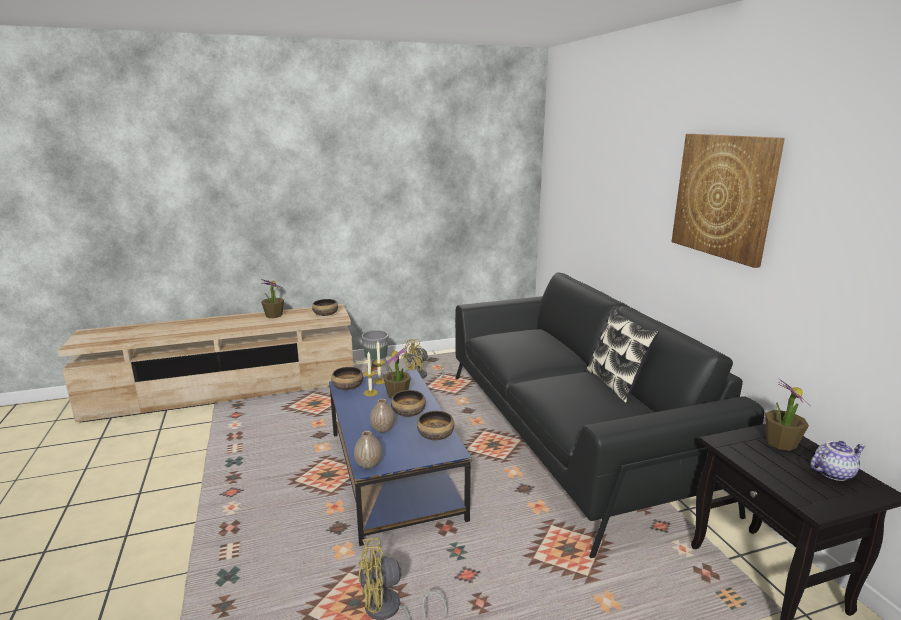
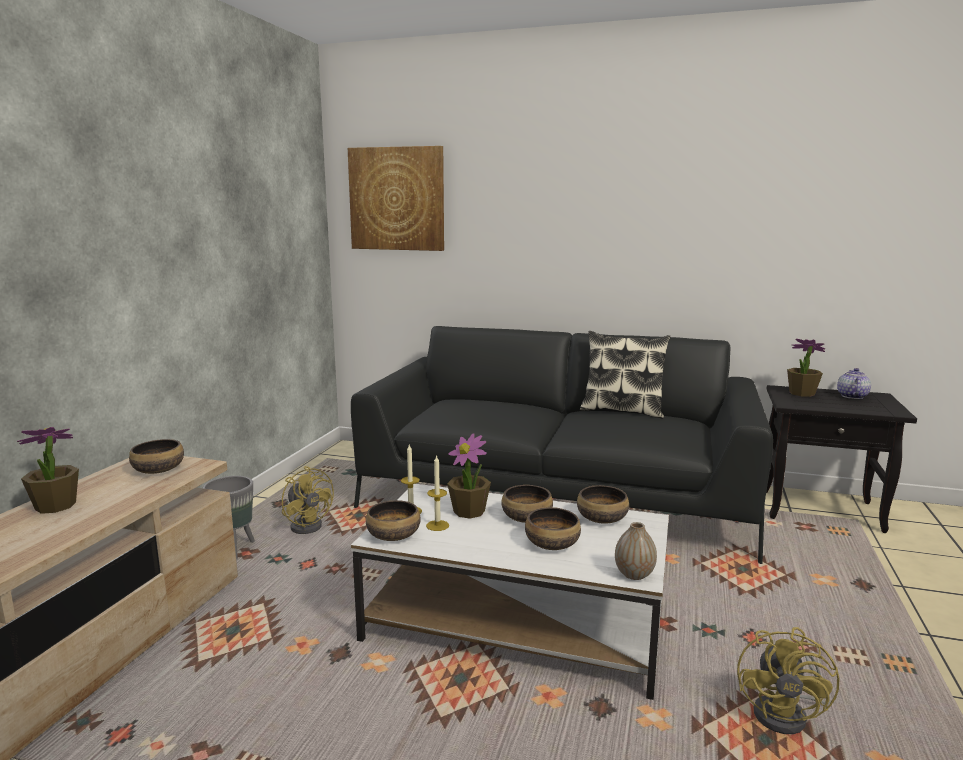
camera: 55 degrees left, 5 degrees down
blue coffee table [329,370,472,546] -> white coffee table [351,484,669,700]
vase [370,399,395,433] -> bowl [525,507,581,550]
yellow fan [401,339,453,379] -> yellow fan turned 45 degrees counterclockwise [282,466,334,534]
picture [672,134,785,268] -> picture moved to [348,146,444,251]

